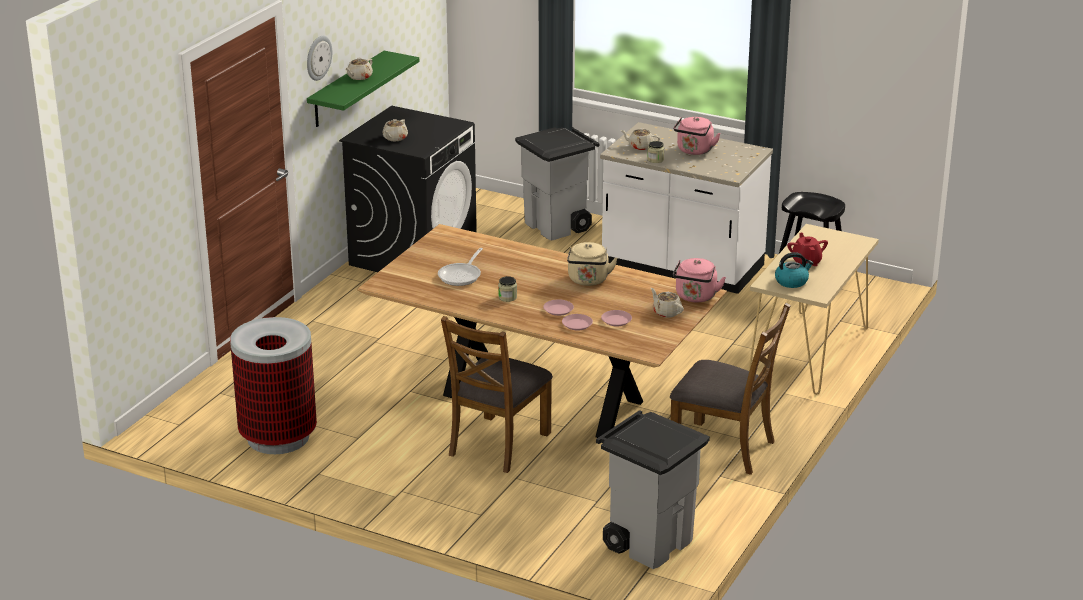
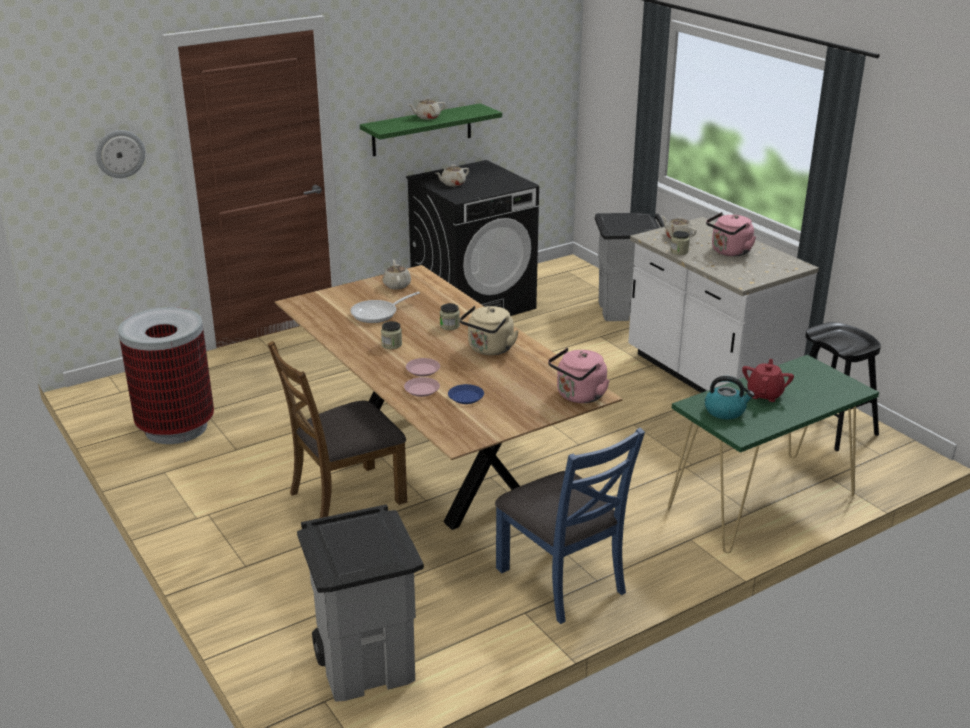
camera: 30 degrees right, 0 degrees up
wall clock [307,36,332,81] -> wall clock moved to [96,130,145,178]
pink plate [601,310,632,326] -> blue plate [448,384,484,404]
beige teapot [650,288,684,318] -> beige teapot moved to [382,260,411,289]
brown chair [670,303,791,475] -> blue chair [495,428,645,624]
beige console table [748,224,879,395] -> green console table [668,355,879,553]
none -> jar [440,303,460,330]

